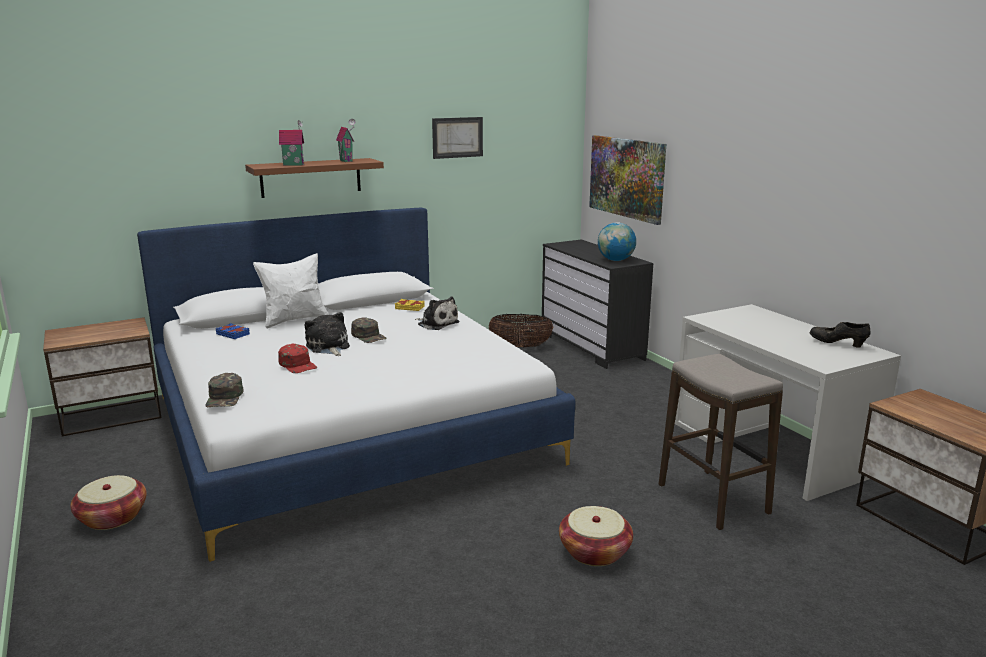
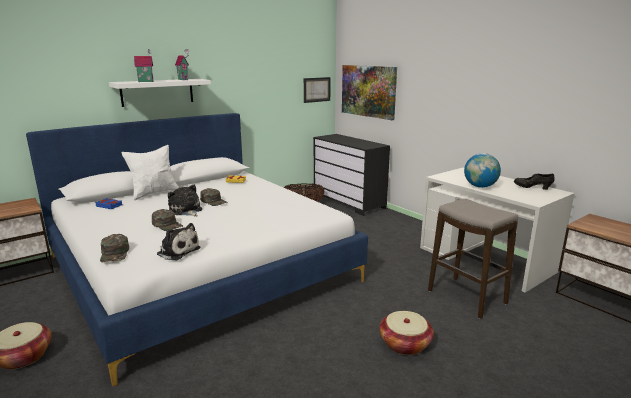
camera: 10 degrees left, 0 degrees up
brown shelf [245,158,384,198] -> white shelf [109,79,211,107]
red cap [278,344,317,373] -> green cap [152,209,183,231]
plush toy [415,297,460,330] -> plush toy moved to [157,223,200,260]
picture [432,117,483,159] -> picture moved to [304,77,331,103]
globe [598,222,636,261] -> globe moved to [464,153,501,188]

